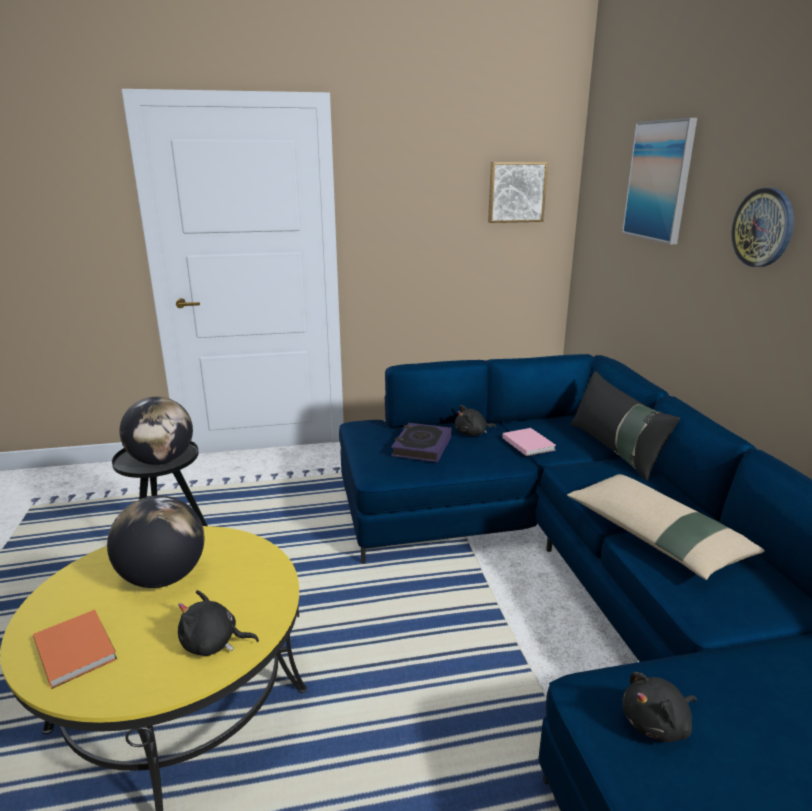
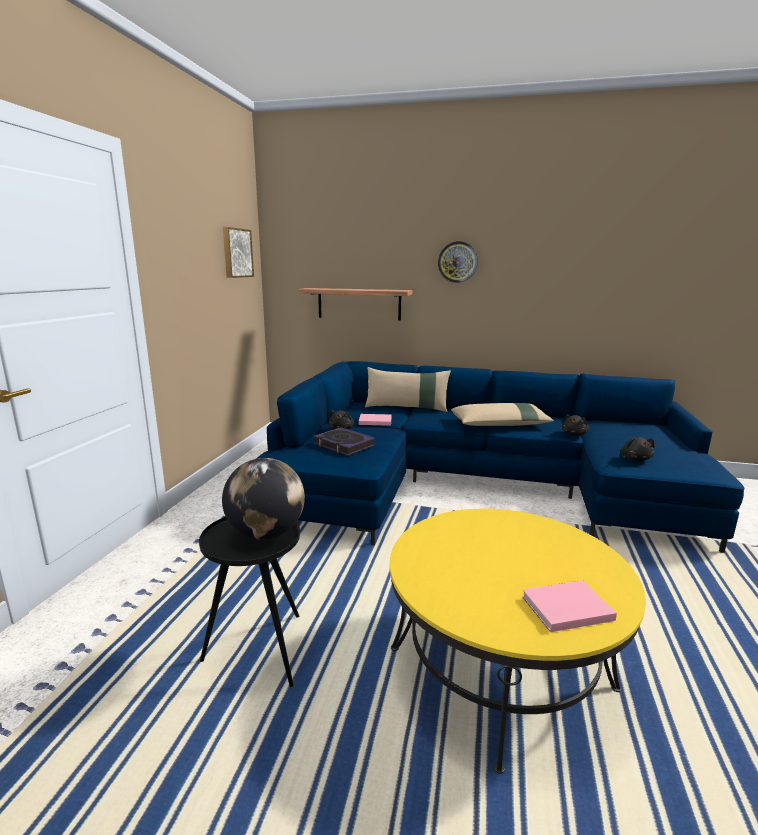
camera: 65 degrees left, 5 degrees down
orange book [33,610,117,689] -> pink book [522,580,617,632]
globe [107,496,204,588] -> none
black plush toy [178,590,259,656] -> black plush toy moved to [562,414,589,436]
black pillow [571,371,680,481] -> beige pillow [365,367,451,412]
picture [622,118,697,244] -> none
none -> shelf [298,288,413,321]

